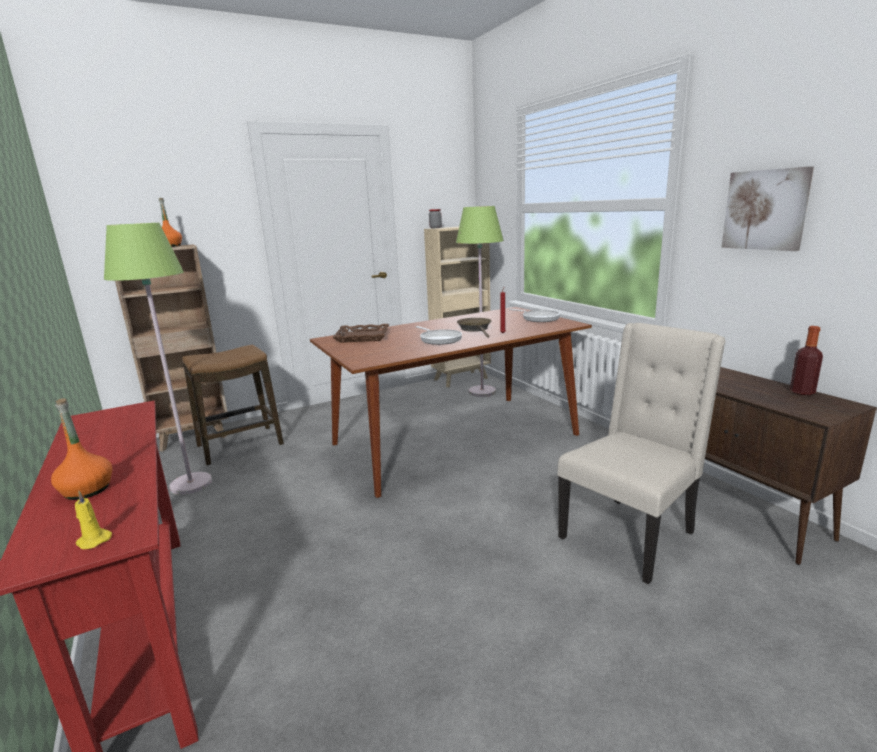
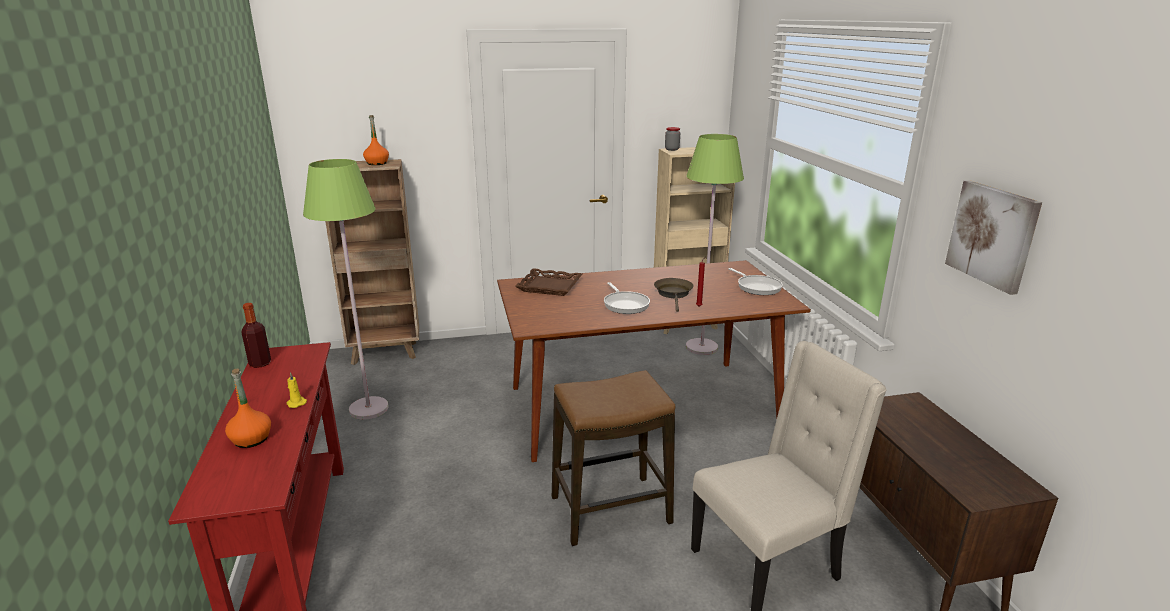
camera: 15 degrees right, 5 degrees up
yellow candle [75,491,112,549] -> yellow candle moved to [286,372,307,408]
stool [182,344,284,465] -> stool moved to [552,370,675,546]
bottle [790,326,823,395] -> bottle moved to [241,303,271,368]

